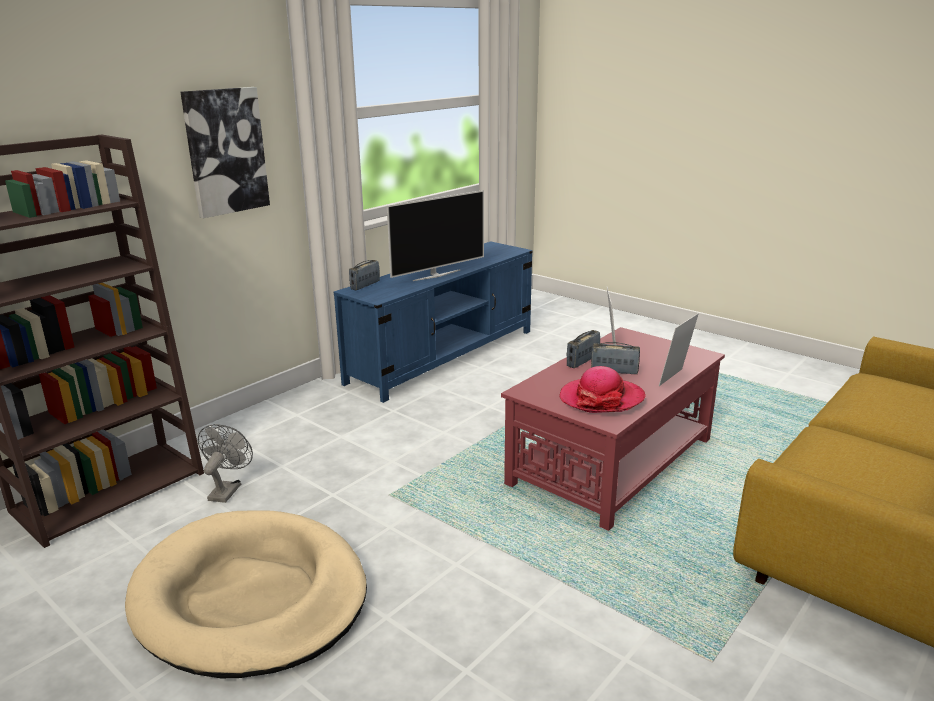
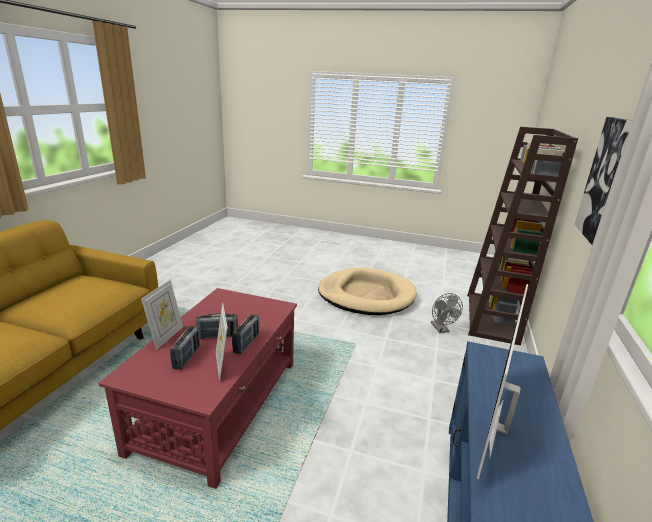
camera: 155 degrees right, 0 degrees up
radio [349,260,380,290] -> radio moved to [170,326,200,370]
hat [559,366,646,413] -> none

